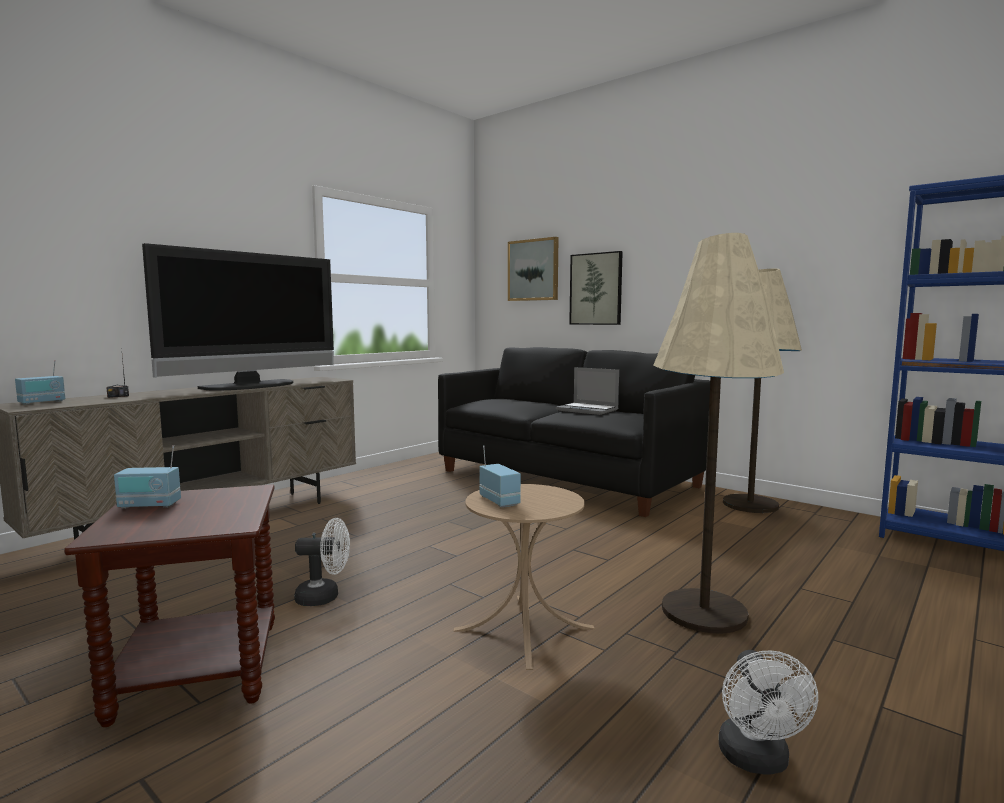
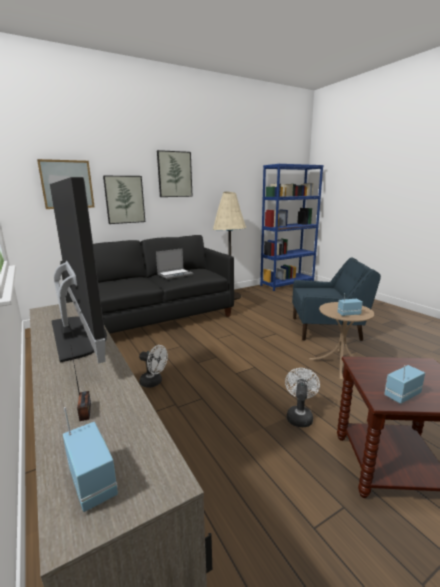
camera: 70 degrees left, 10 degrees up
radio [114,445,181,509] -> radio turned 135 degrees counterclockwise [384,365,425,404]
beige floor lamp [653,233,784,634] -> blue armchair [292,257,381,341]
white fan [719,650,818,774] -> white fan moved to [139,345,168,388]
none -> picture [157,150,193,197]

